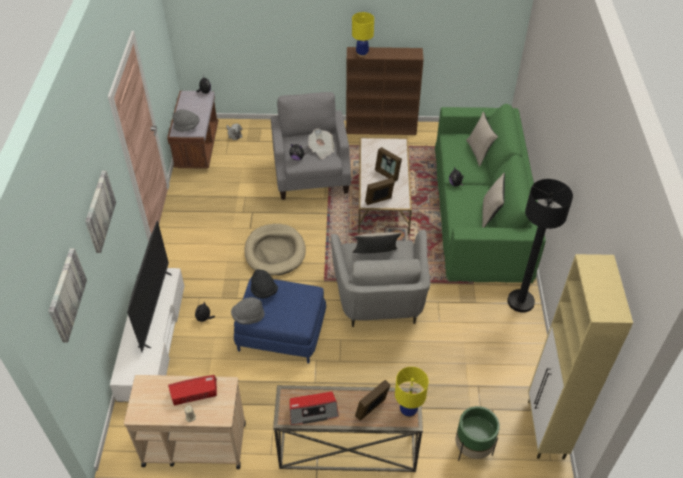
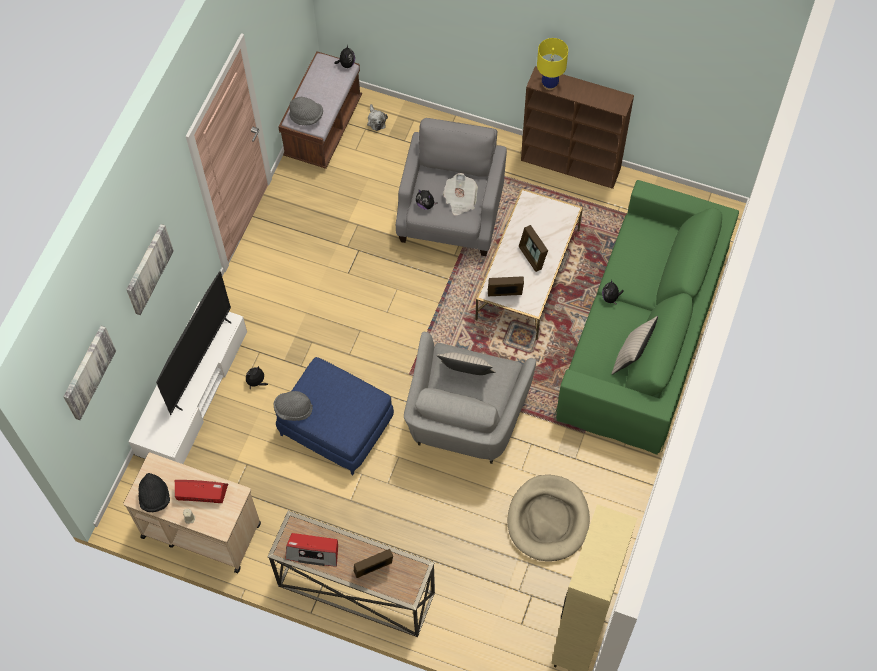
camera: 20 degrees right, 15 degrees up
beige dog bed [244,224,306,275] -> beige dog bed moved to [507,475,590,561]
black hat [251,269,278,299] -> black hat moved to [138,473,170,513]
yellow table lamp [395,367,429,418] -> none
green planter [455,406,500,461] -> none
beige pillow [466,112,498,167] -> none
black floor lamp [507,179,573,313] -> none

